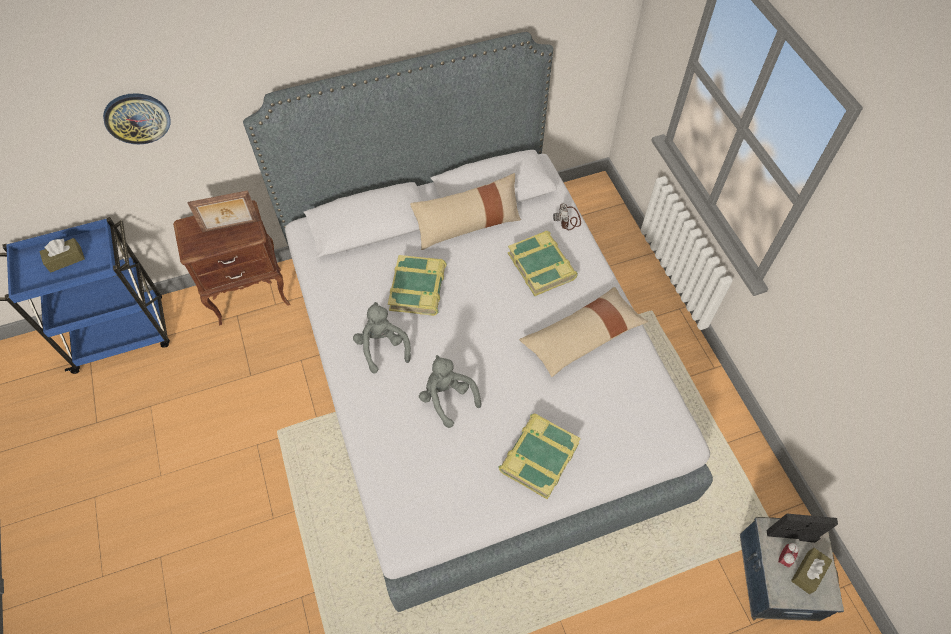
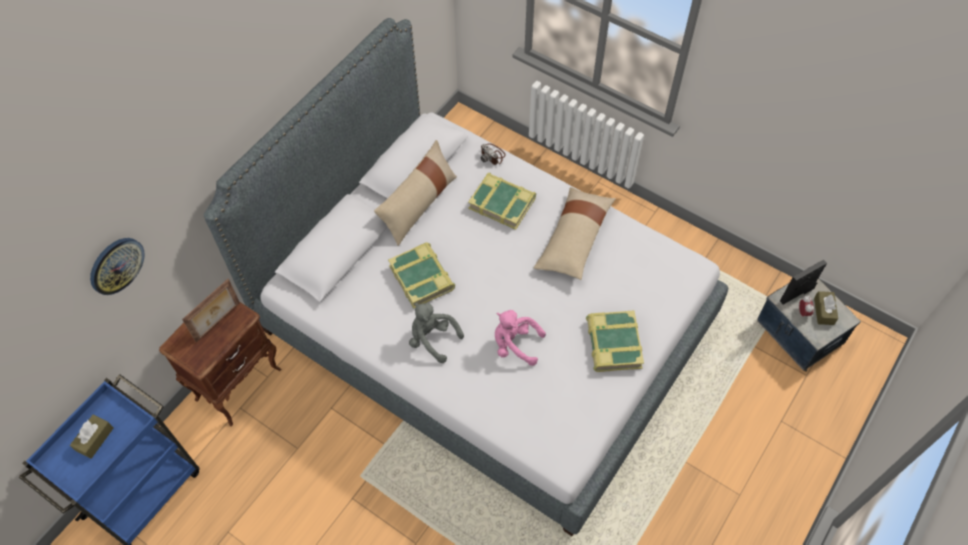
camera: 35 degrees left, 0 degrees up
grey plush toy [419,355,481,428] -> pink plush toy [495,310,546,366]

